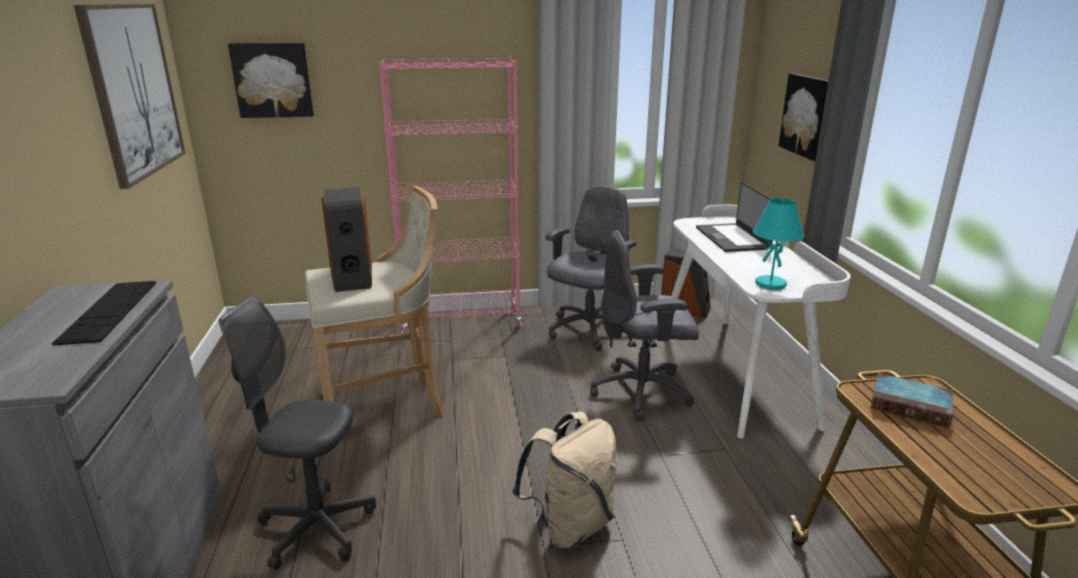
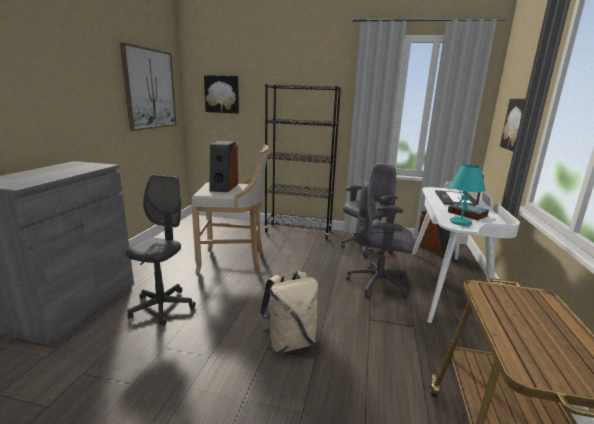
camera: 20 degrees right, 5 degrees down
keyboard [52,281,156,345] -> none
grey office chair [219,296,376,570] -> grey office chair turned 75 degrees clockwise [126,175,196,326]
pink bookcase [379,57,522,334] -> black bookcase [264,84,341,240]
book [871,373,953,428] -> book moved to [448,203,489,220]

